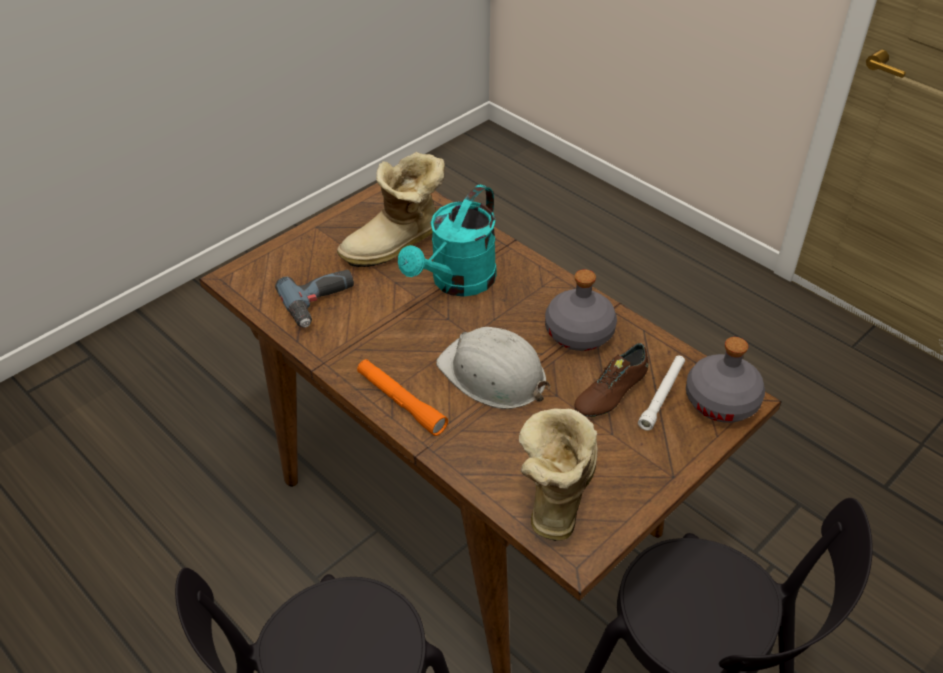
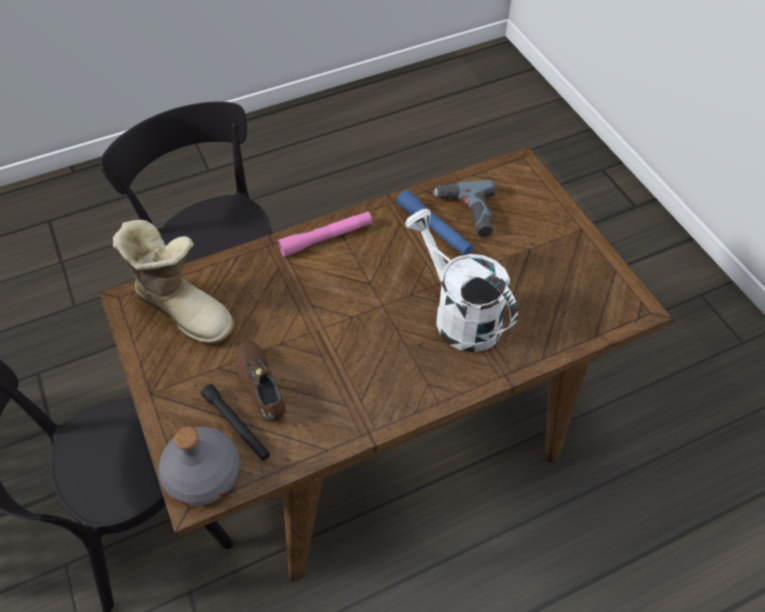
camera: 110 degrees right, 10 degrees up
boot [337,152,445,267] -> none
orange flashlight [357,359,448,436] -> pink flashlight [278,211,372,257]
turquoise watering can [398,185,497,297] -> white watering can [405,209,518,352]
white hard hat [436,327,551,409] -> none
grey bottle [545,270,617,351] -> none
white flashlight [638,355,685,431] -> black flashlight [201,384,270,460]
none -> blue flashlight [397,190,473,255]

